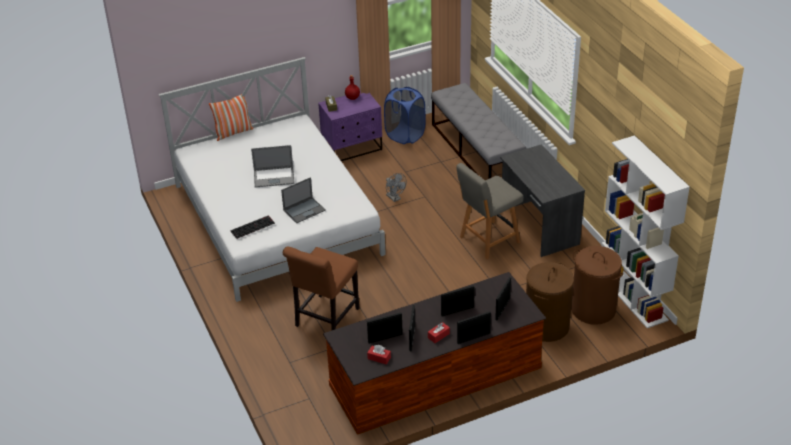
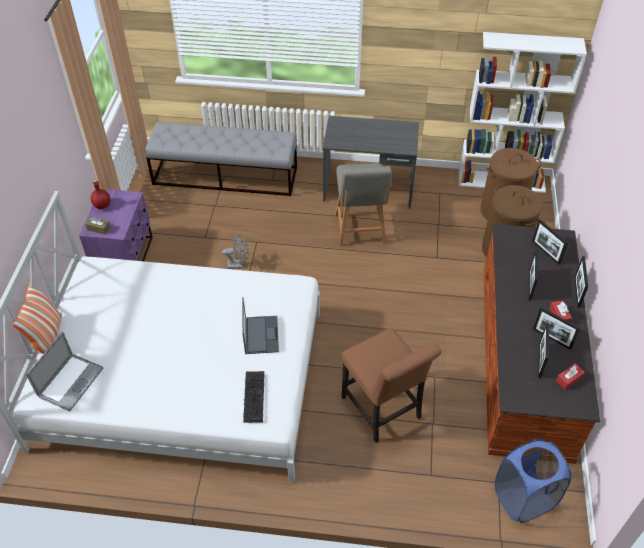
camera: 60 degrees left, 10 degrees up
laptop [251,145,295,188] -> laptop moved to [26,332,103,411]
blue laundry basket [384,87,426,144] -> blue laundry basket moved to [495,439,571,523]

